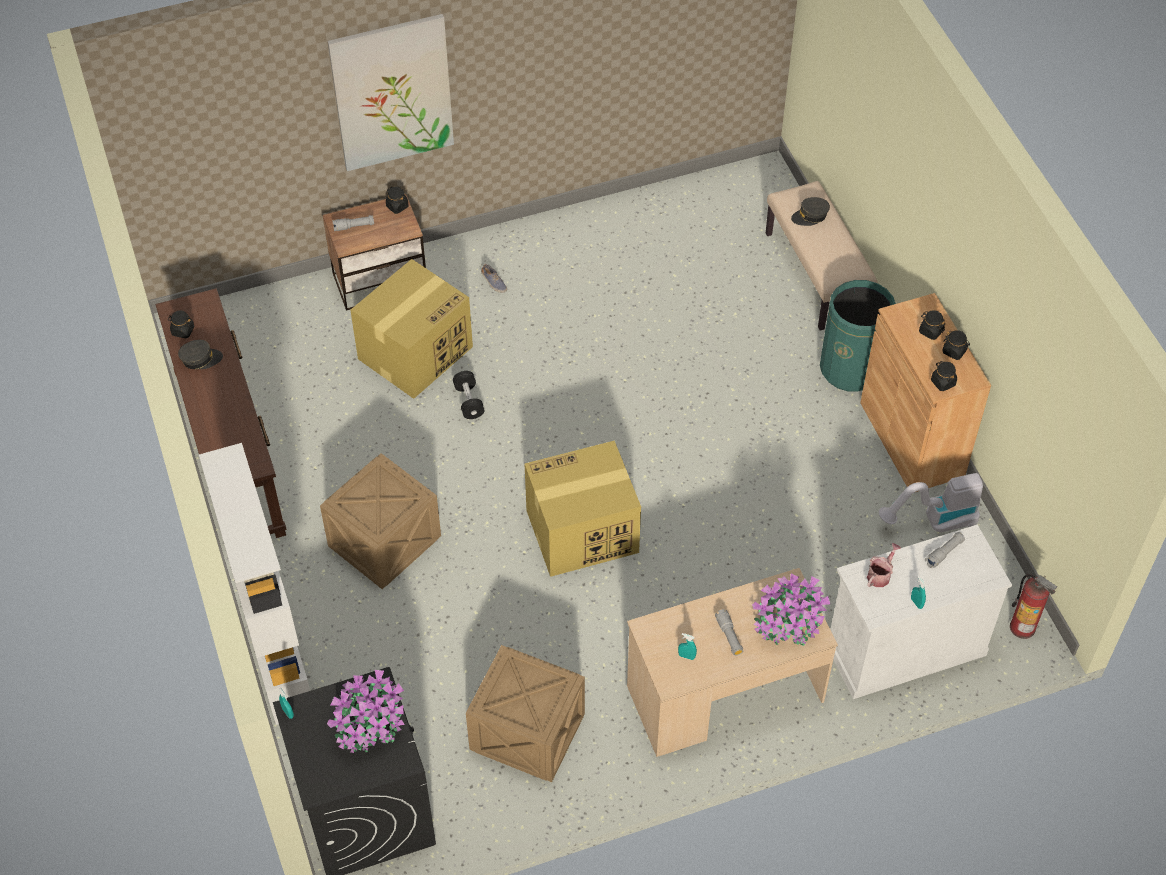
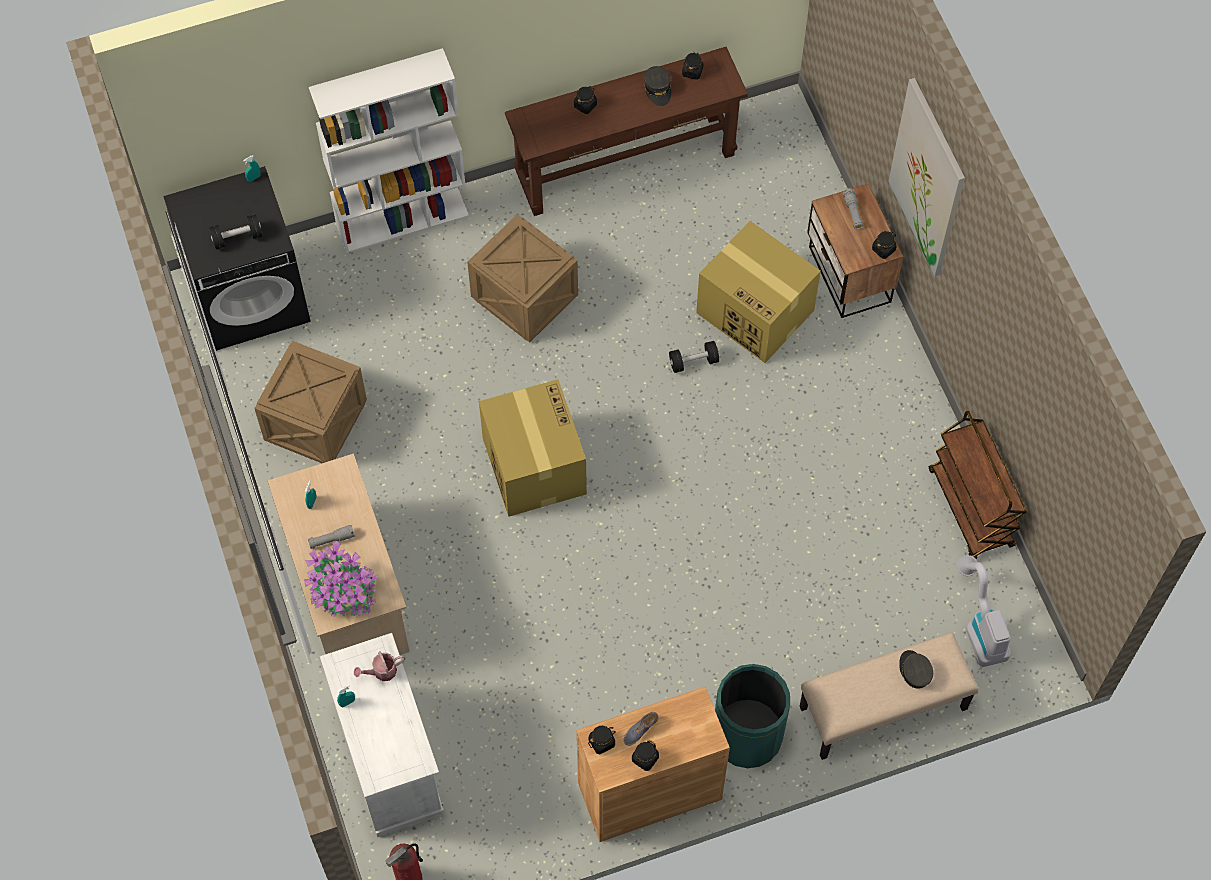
camera: 90 degrees right, 10 degrees up
potted plant [327,670,405,753] -> black dumbbell [209,214,262,249]
shoe [481,264,507,293] -> shoe moved to [624,712,659,746]
watering can [867,543,901,587] -> watering can turned 120 degrees clockwise [354,651,406,681]
vacuum cleaner [879,473,983,532] -> vacuum cleaner moved to [957,555,1011,667]
black jar [919,310,945,340] -> black jar moved to [574,86,597,114]
grey flashlight [925,532,965,568] -> none
none -> brown cart [929,411,1027,559]

